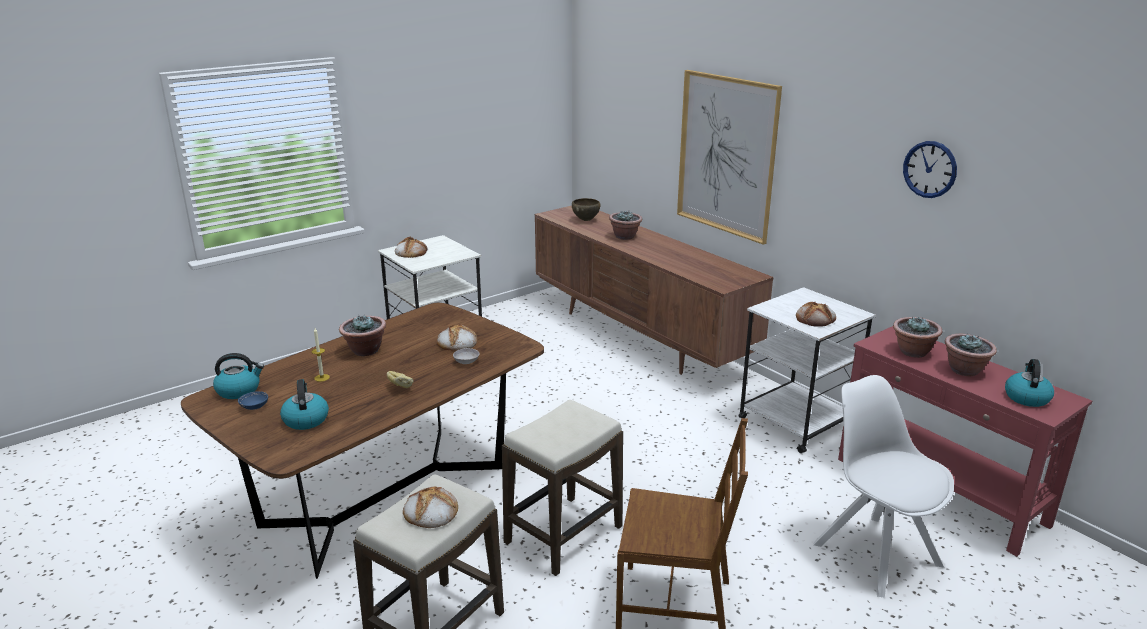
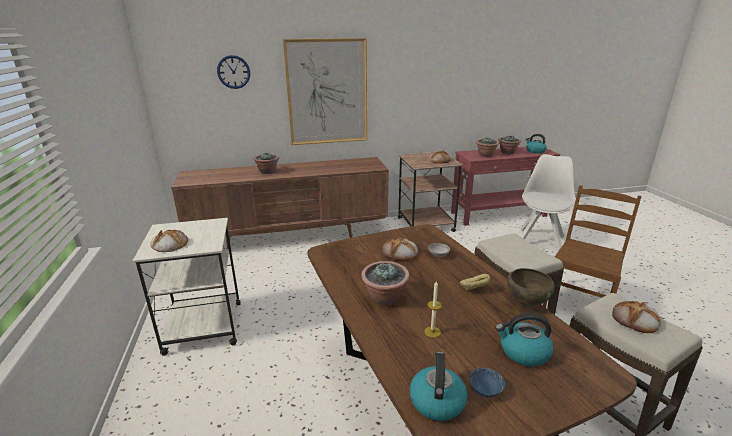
camera: 65 degrees left, 0 degrees up
brown bowl [572,198,600,221] -> brown bowl moved to [507,268,555,307]
white cart [738,287,876,453] -> brown cart [398,152,463,232]
white chair [813,375,954,598] -> white chair turned 120 degrees clockwise [520,154,575,251]
wall clock [903,141,957,198] -> wall clock moved to [217,55,250,89]

